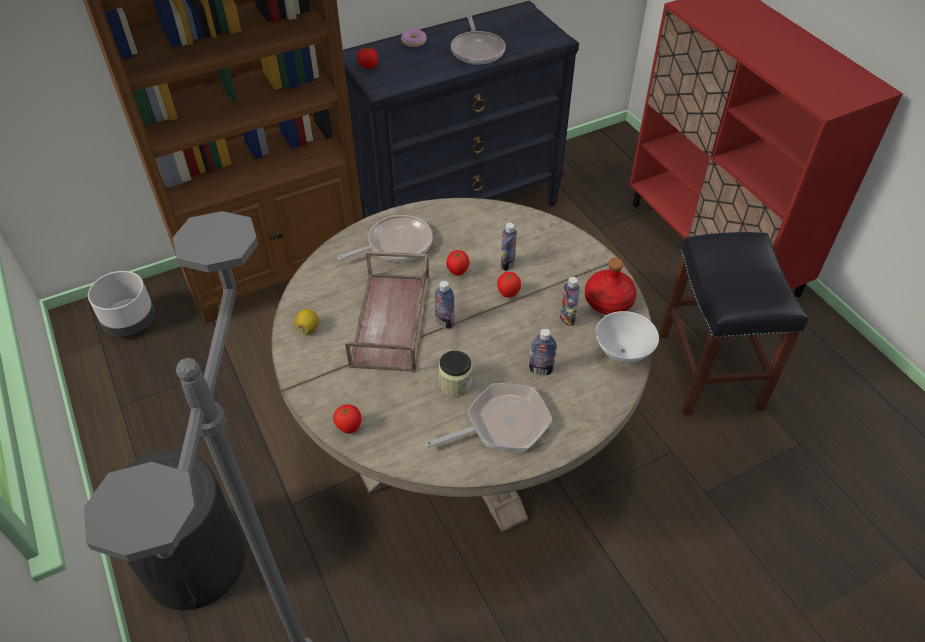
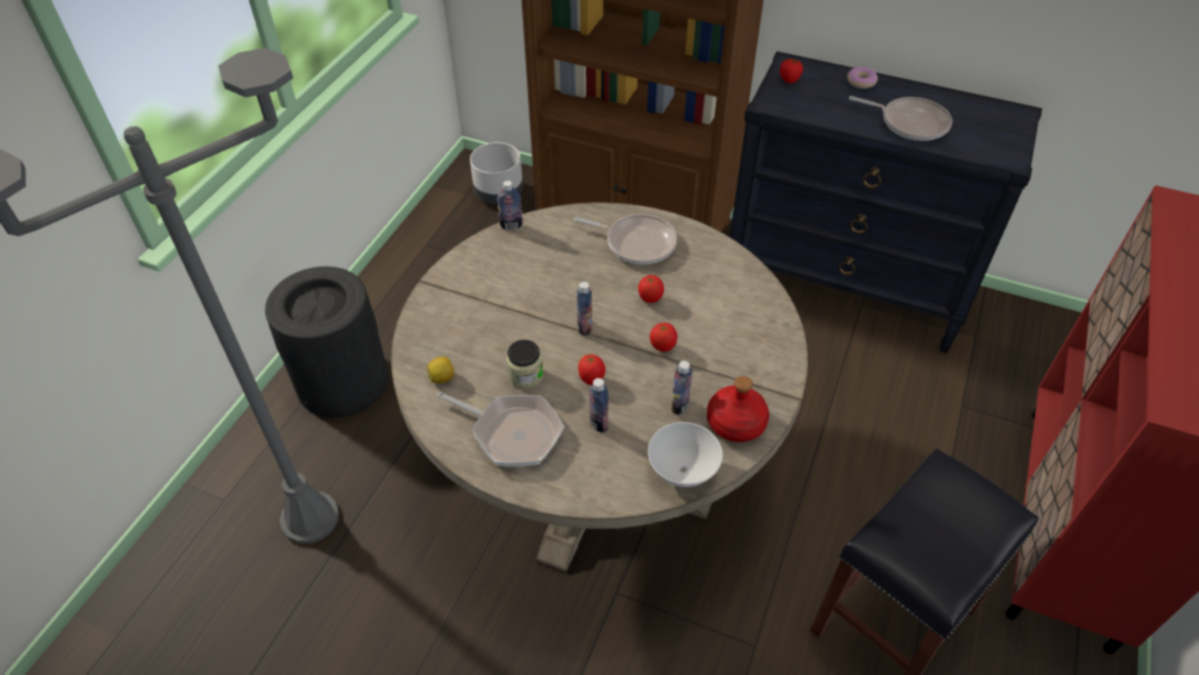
camera: 50 degrees right, 0 degrees up
lemon [294,309,319,334] -> lemon moved to [427,357,454,384]
tomato [333,404,361,433] -> tomato moved to [578,355,605,385]
brown tray [345,251,429,372] -> none
frying pan [451,15,506,64] -> frying pan turned 105 degrees counterclockwise [849,96,952,141]
bottle [501,223,517,271] -> bottle moved to [497,181,523,230]

